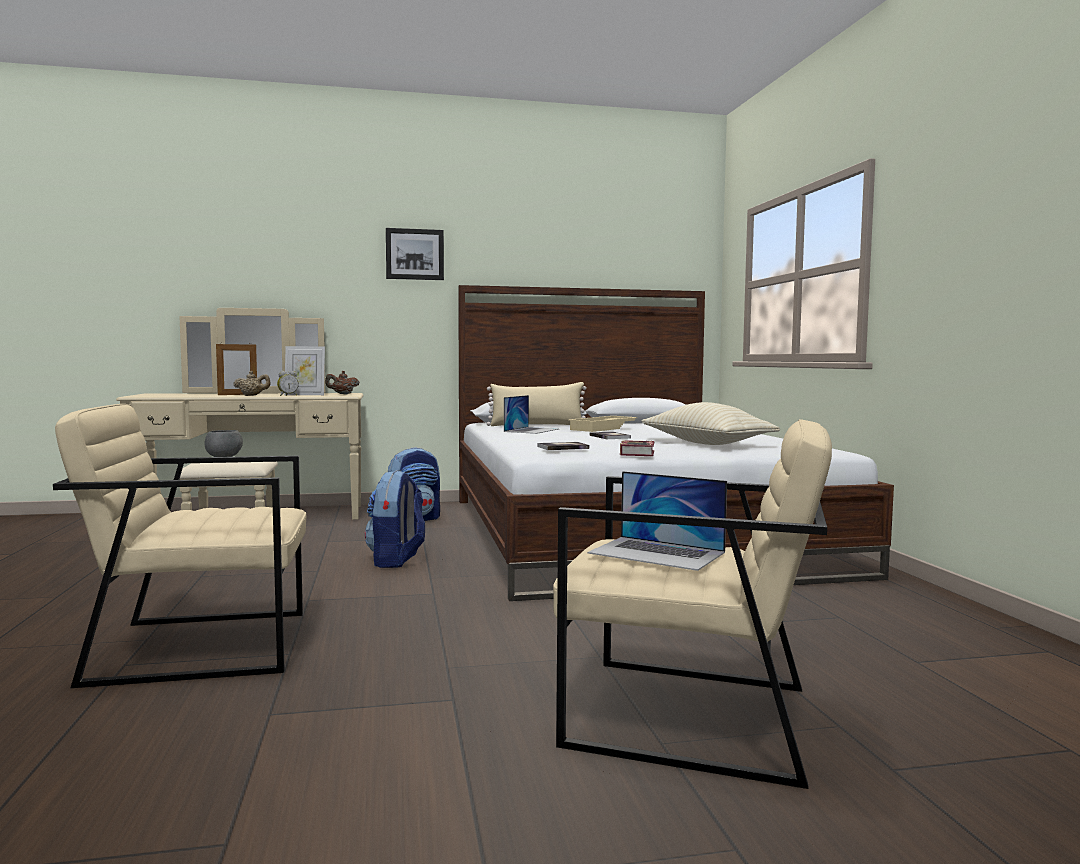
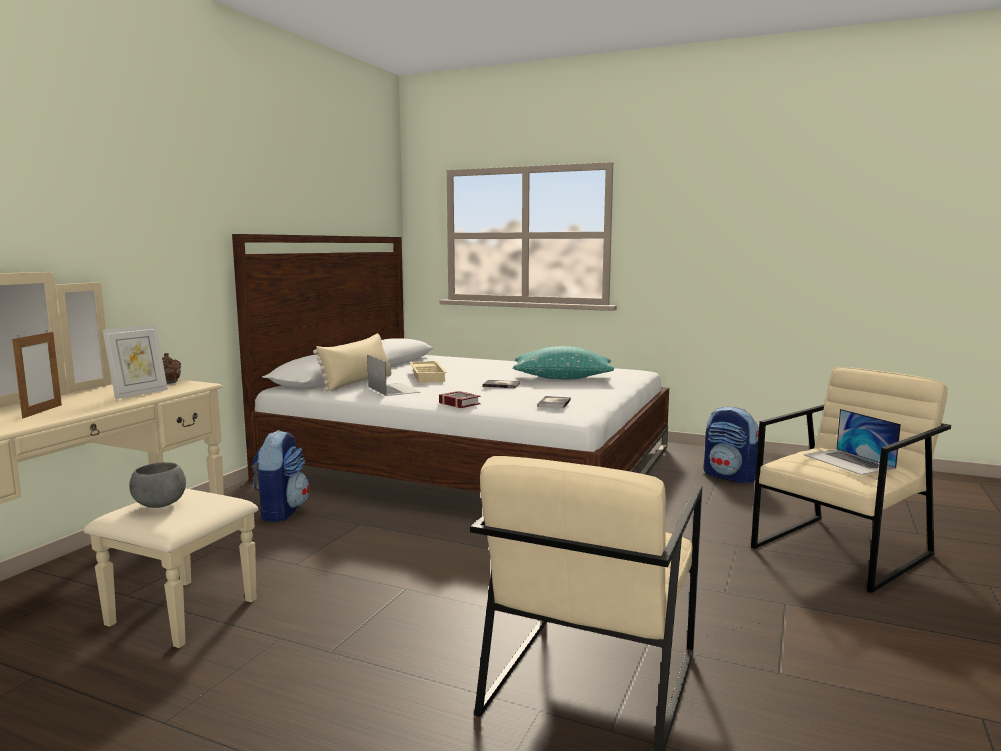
camera: 55 degrees left, 5 degrees up
beige teapot [233,371,271,396] -> none
alarm clock [277,371,299,396] -> none
backpack [365,470,425,568] -> backpack moved to [703,406,759,483]
picture [386,228,444,280] -> none
laptop [587,471,727,571] -> laptop turned 90 degrees clockwise [803,409,901,475]
book [620,440,654,456] -> book moved to [439,391,481,408]
beige pillow [642,402,780,445] -> turquoise pillow [513,346,614,379]

